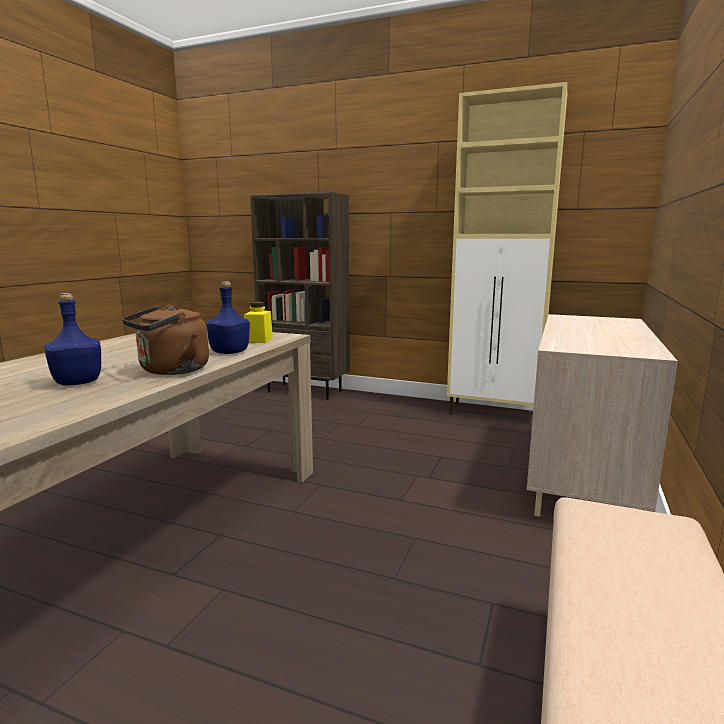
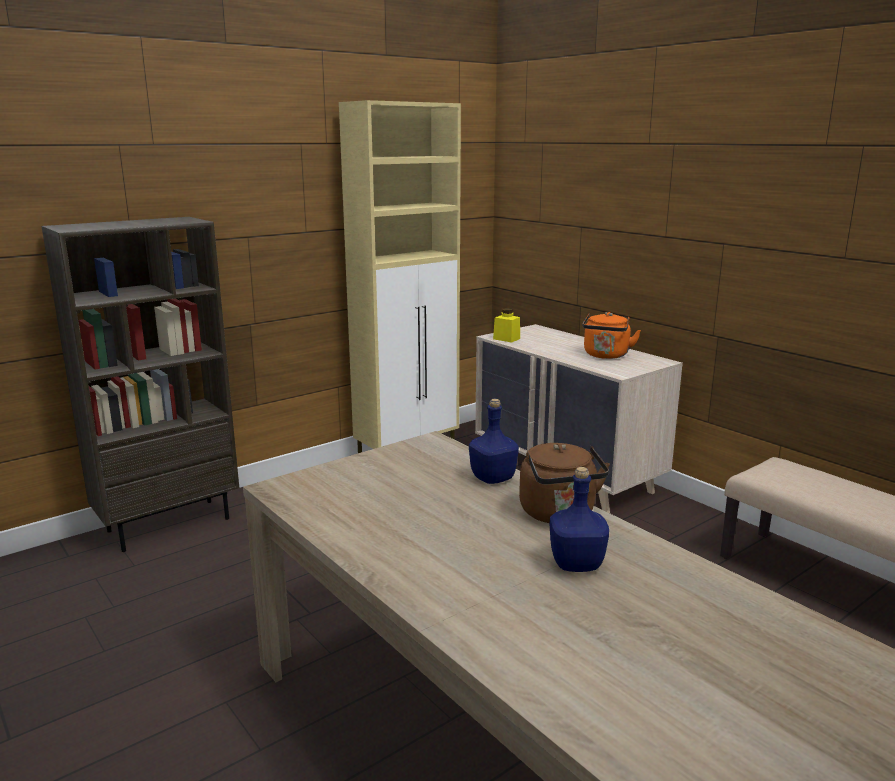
camera: 60 degrees left, 5 degrees up
yellow jar [244,302,273,343] -> yellow jar moved to [493,308,520,343]
none -> orange kettle [583,312,641,359]

